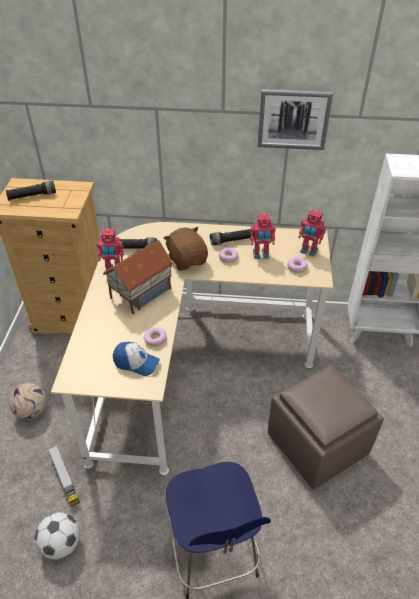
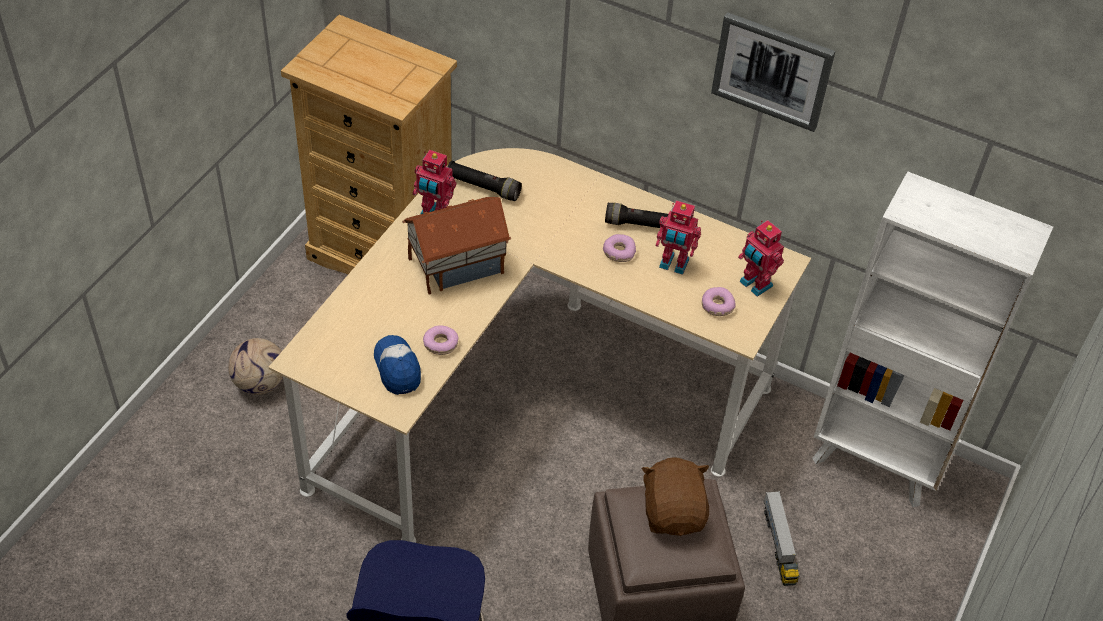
camera: 20 degrees right, 5 degrees up
black flashlight [6,181,56,201] -> none
football [35,512,80,560] -> none
toy truck [48,445,80,507] -> toy truck moved to [764,491,799,586]
cap [113,342,160,376] -> cap turned 150 degrees counterclockwise [374,335,421,395]
brown plush toy [164,227,208,271] -> brown plush toy moved to [642,457,709,536]

